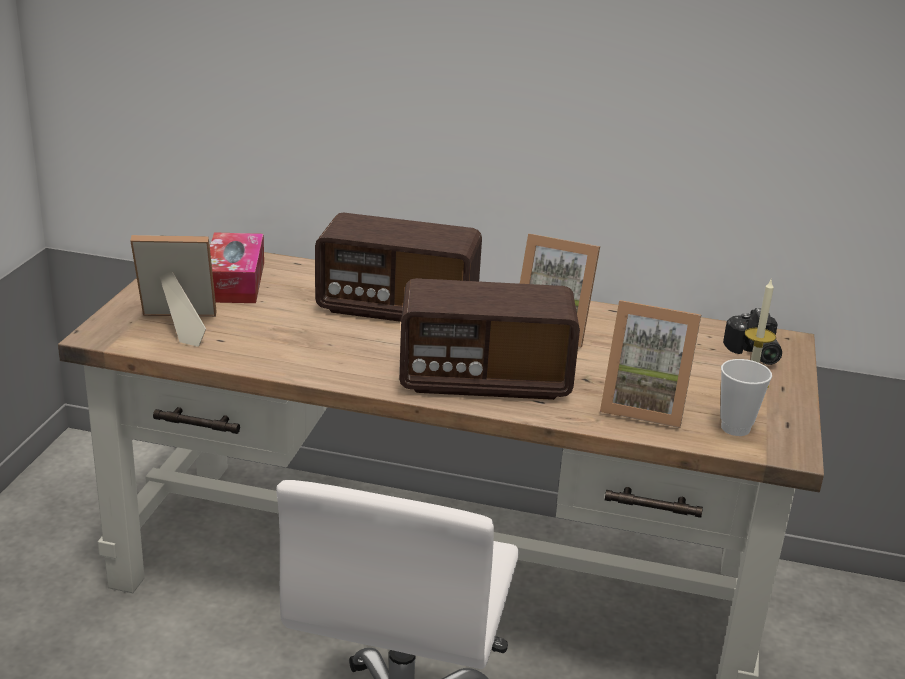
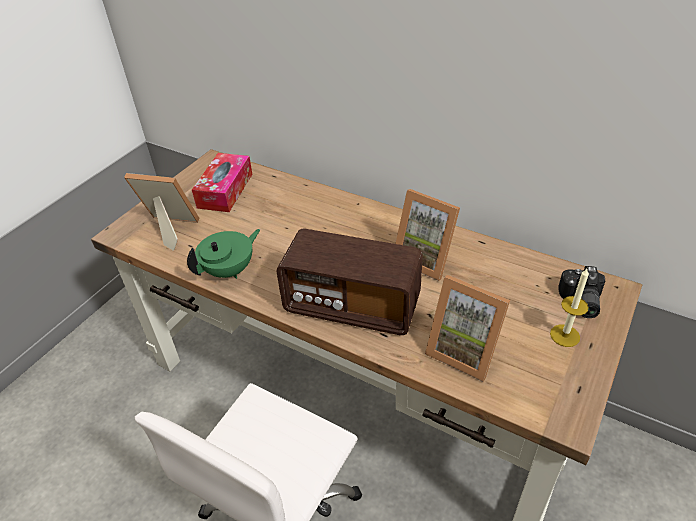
camera: 20 degrees right, 15 degrees up
radio [315,213,482,322] -> none
cup [720,359,772,436] -> none
none -> green teapot [187,229,260,279]

